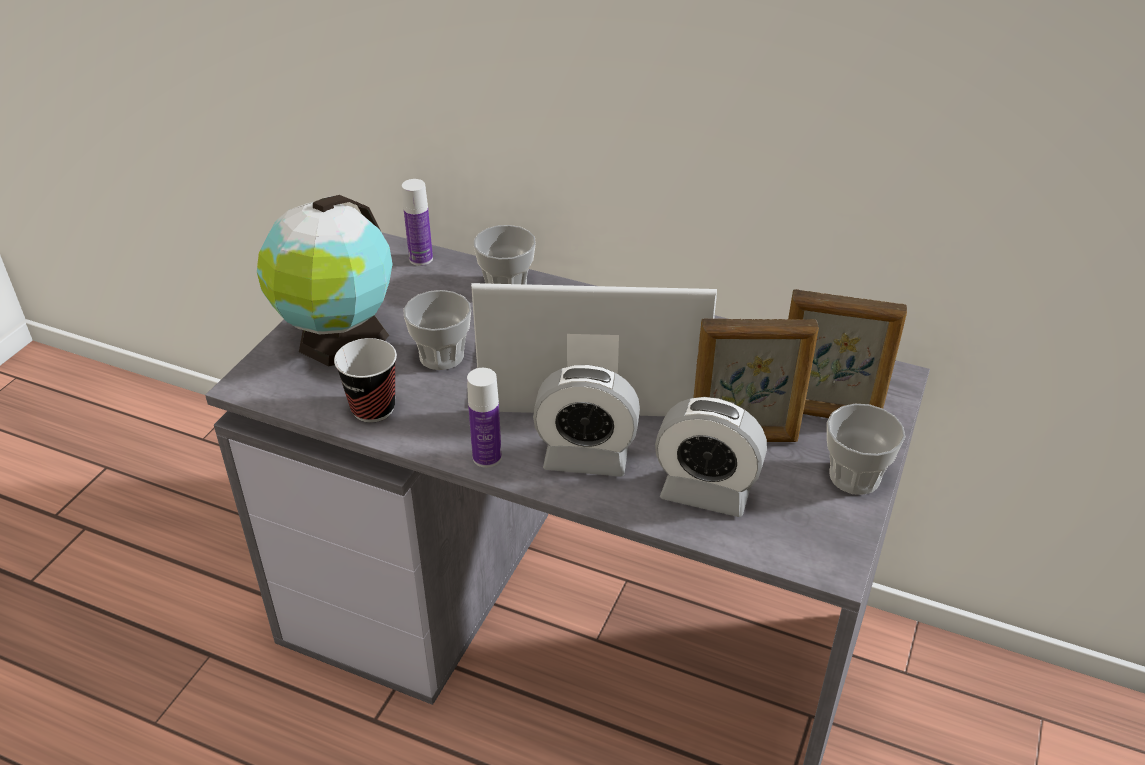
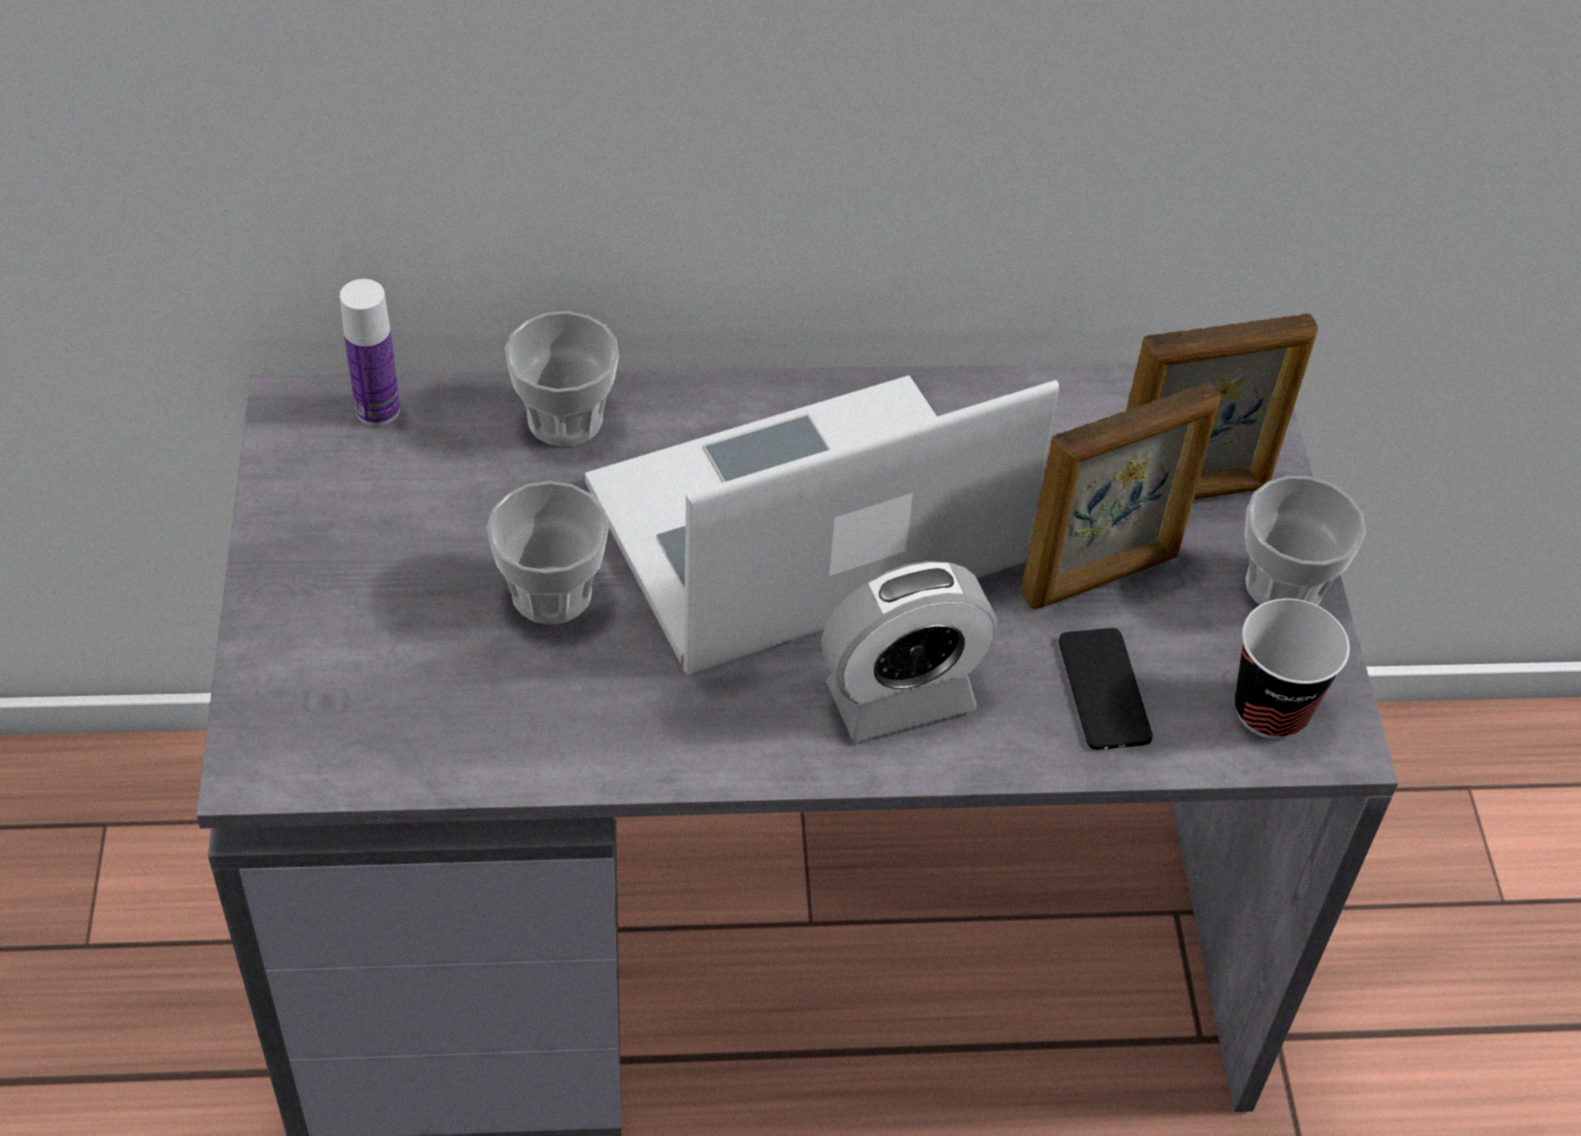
camera: 30 degrees left, 10 degrees up
globe [257,195,392,367] -> none
cup [334,338,397,423] -> cup moved to [1235,598,1350,739]
bottle [467,368,502,468] -> none
alarm clock [655,397,767,517] -> phone [1058,628,1153,750]

